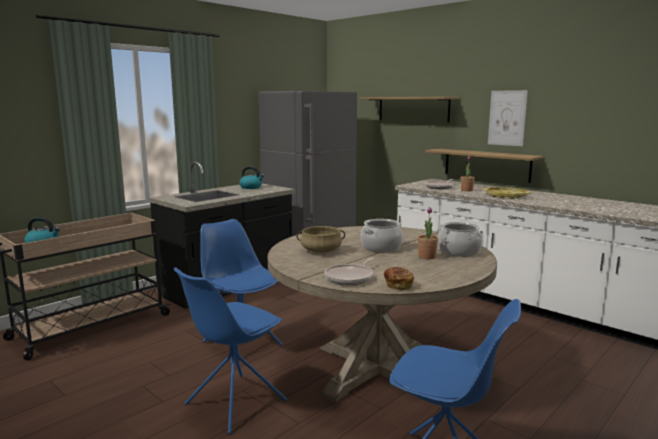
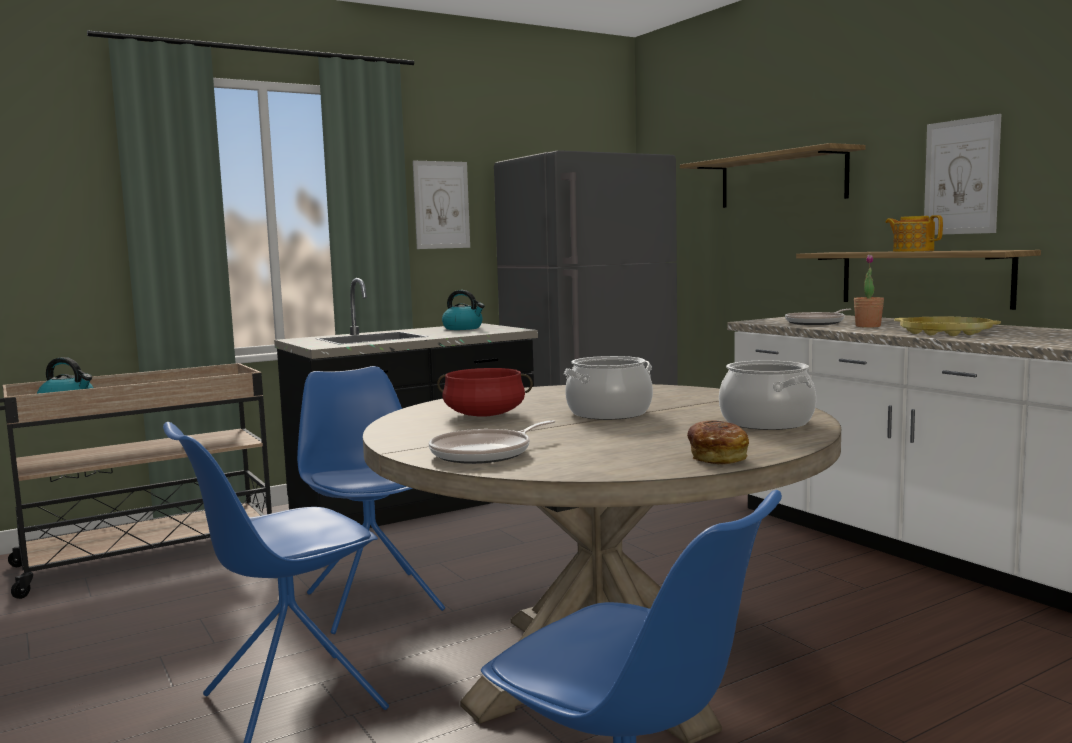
camera: 15 degrees right, 5 degrees down
beige cooking pot [296,226,345,253] -> red cooking pot [437,368,533,417]
bread [384,267,414,290] -> bread moved to [687,420,749,465]
potted plant [418,208,438,259] -> none
none -> picture [413,161,470,249]
none -> teapot [885,215,943,252]

